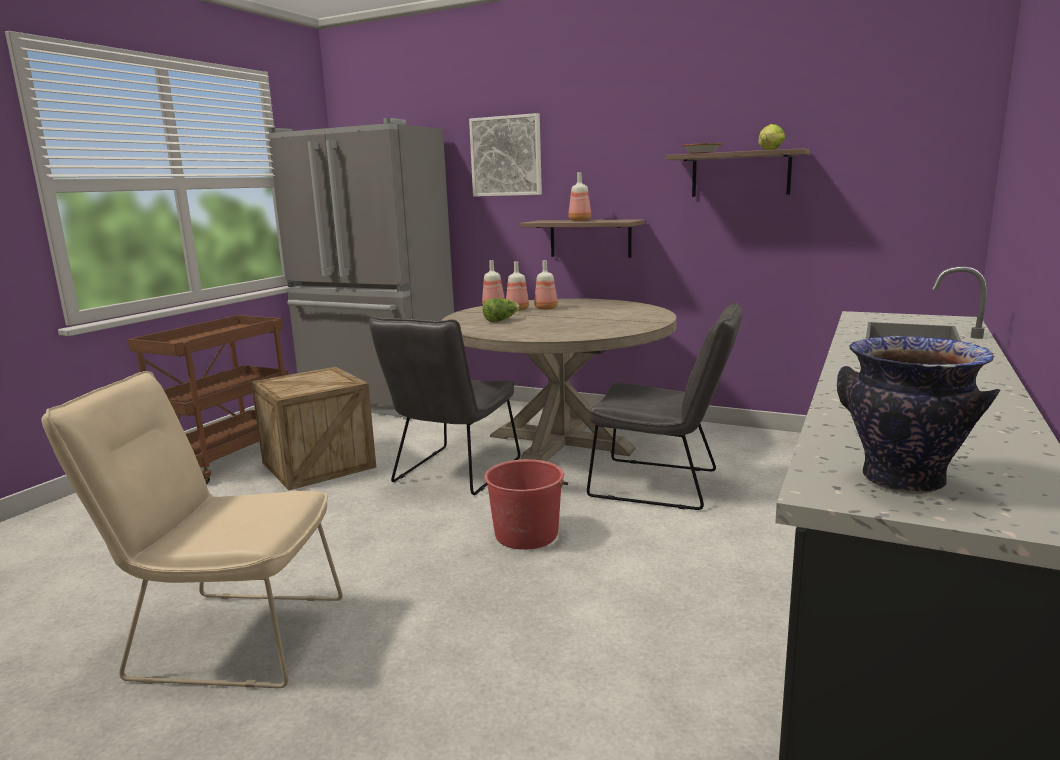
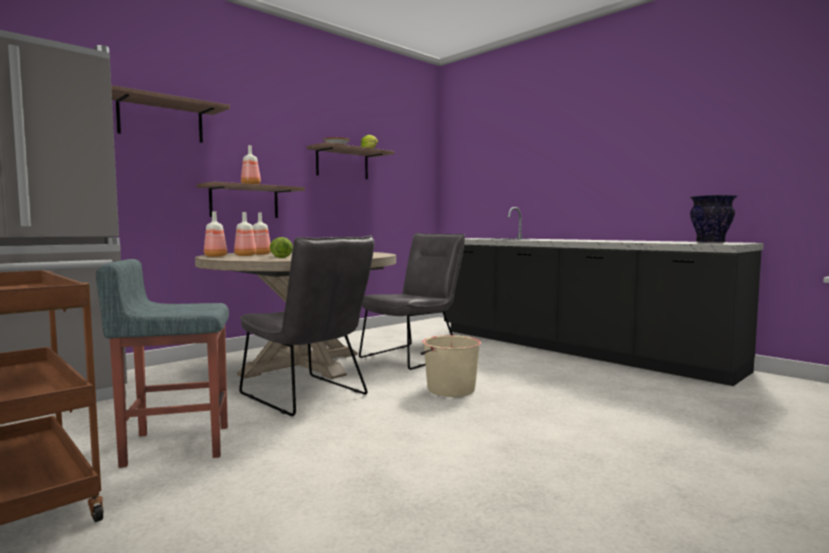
camera: 70 degrees left, 10 degrees down
beige chair [42,371,343,688] -> none
crate [251,367,376,490] -> grey stool [96,259,229,468]
picture [469,113,542,197] -> shelf [111,85,230,143]
red bucket [484,459,568,550] -> beige bucket [421,335,481,397]

